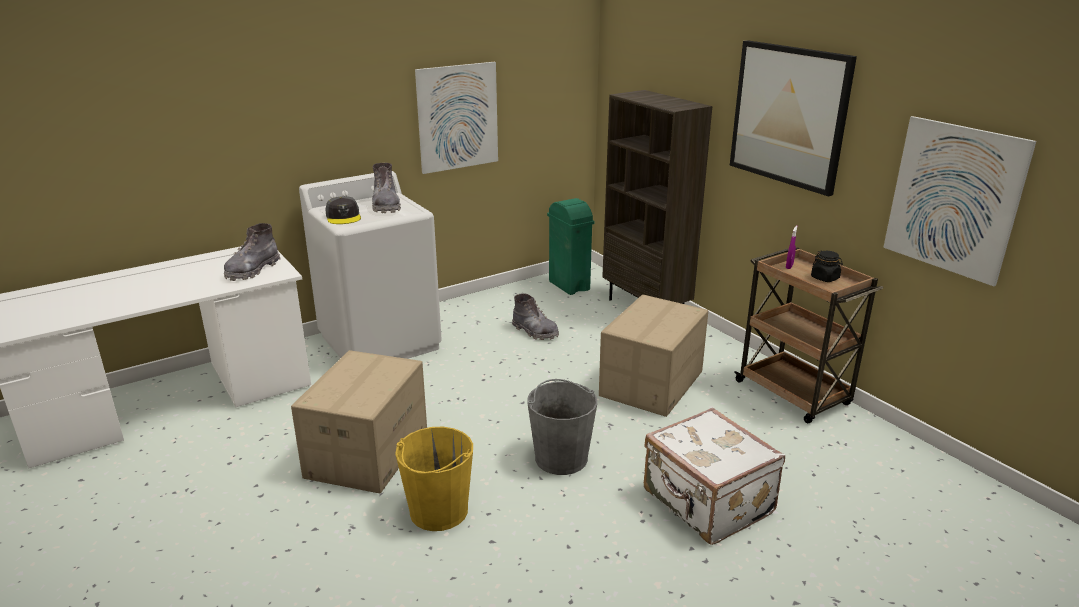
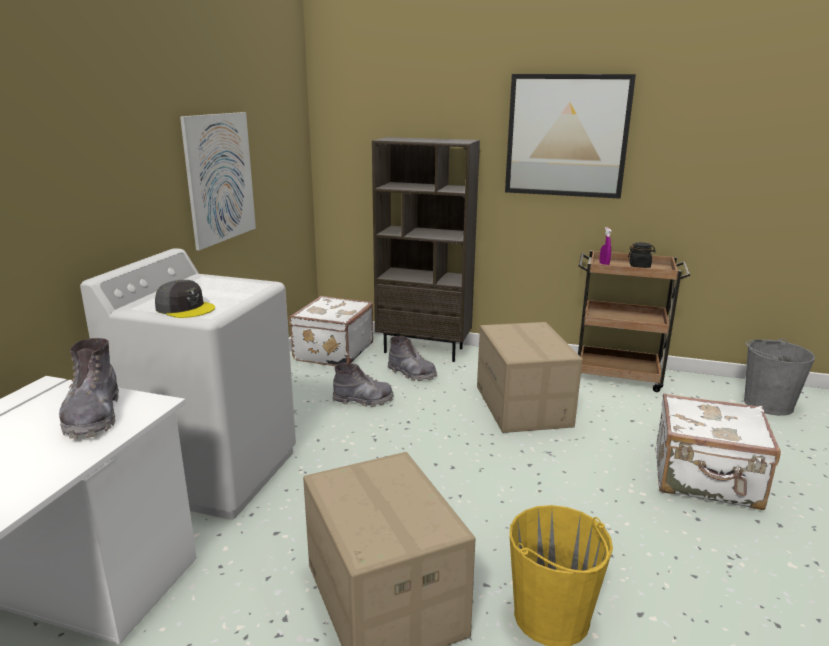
camera: 40 degrees left, 5 degrees down
grey boot [372,163,401,213] -> grey boot moved to [388,336,437,381]
grey bucket [527,379,597,475] -> grey bucket moved to [744,338,815,416]
green trash can [547,198,594,295] -> white suitcase [289,296,373,366]
picture [883,116,1037,286] -> none

